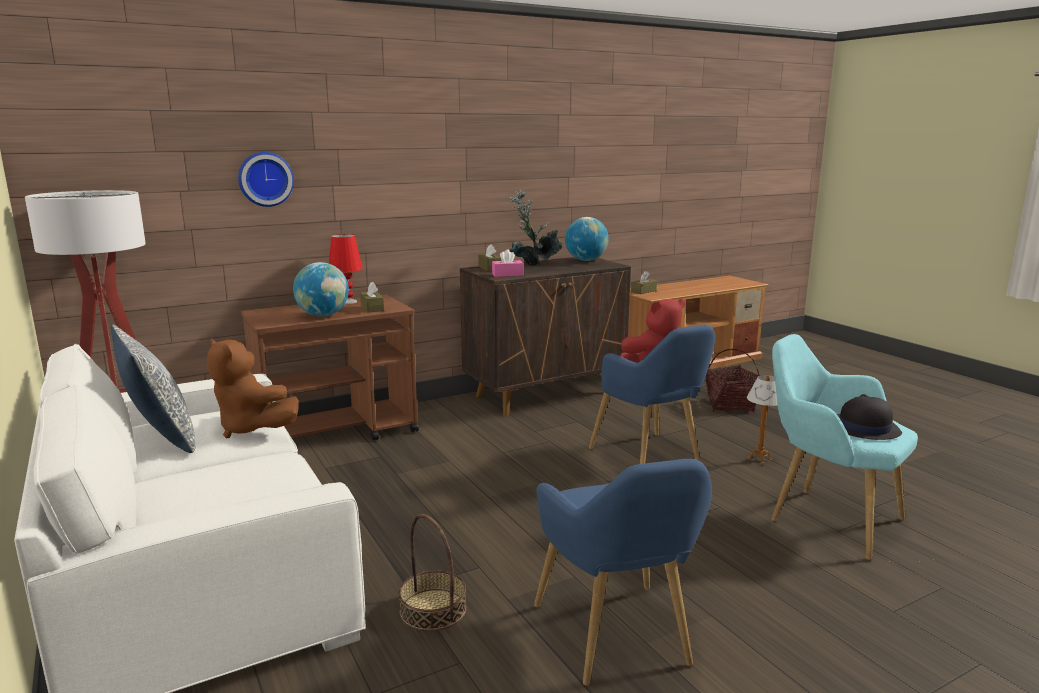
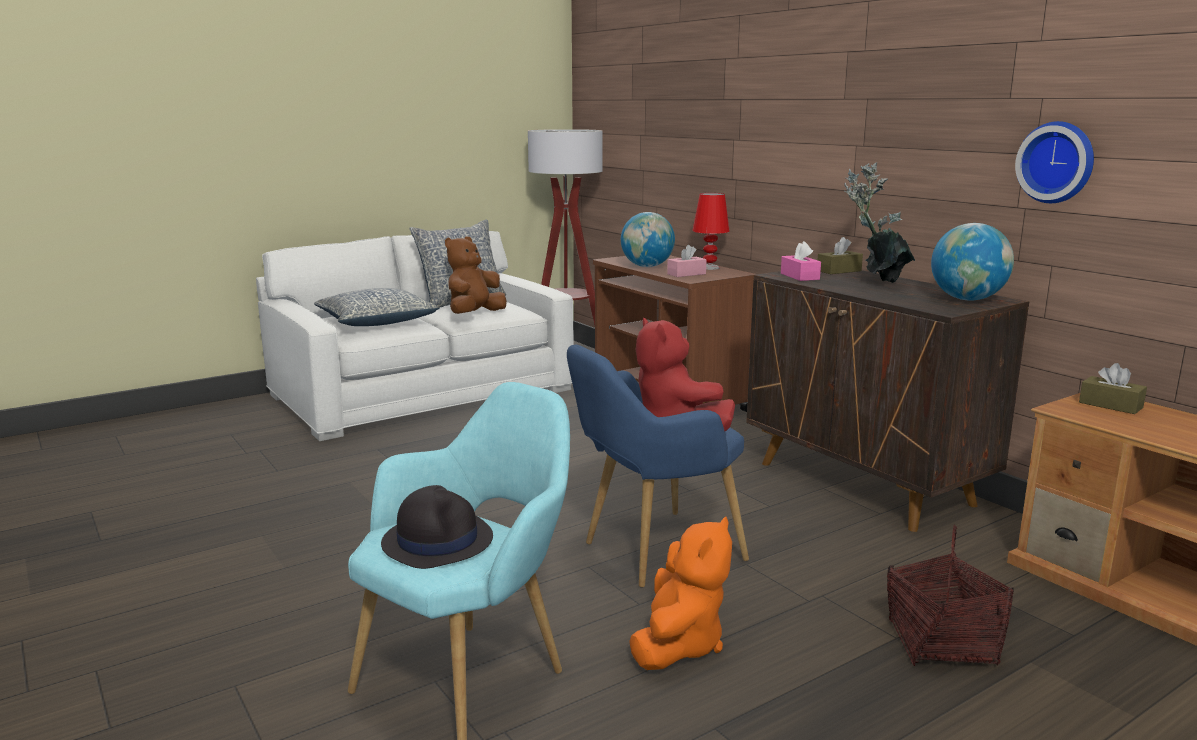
camera: 85 degrees right, 0 degrees up
wall clock [238,152,294,207] -> wall clock moved to [1015,121,1094,203]
brown tissue box [360,282,384,313] -> pink tissue box [667,245,707,277]
basket [398,514,467,631] -> none
blue armchair [534,459,712,685] -> none
table lamp [747,375,777,465] -> orange plush toy [629,516,732,670]
none -> pillow [314,288,440,326]

